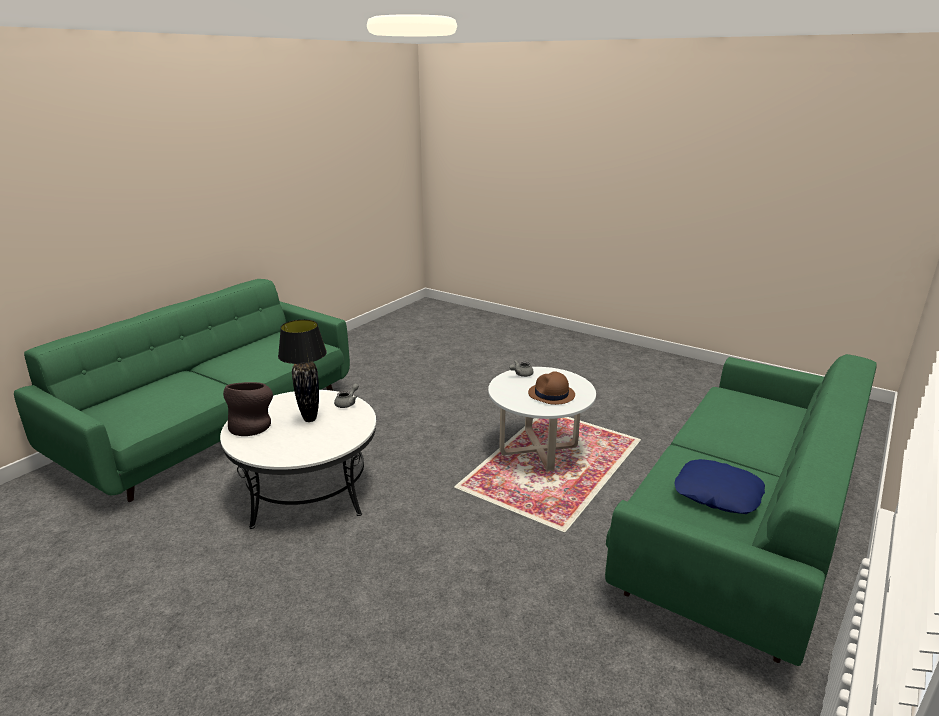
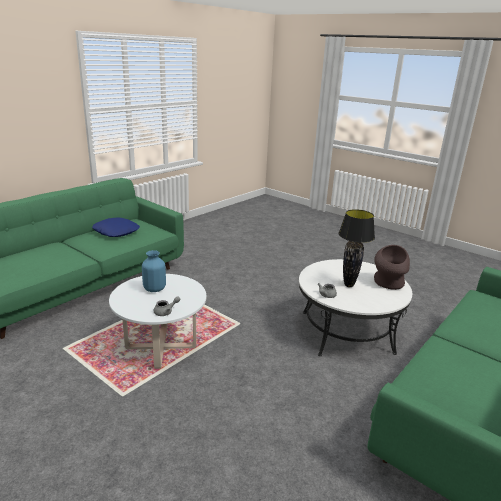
camera: 175 degrees left, 0 degrees up
brown hat [528,371,575,405] -> blue vase [142,250,166,292]

